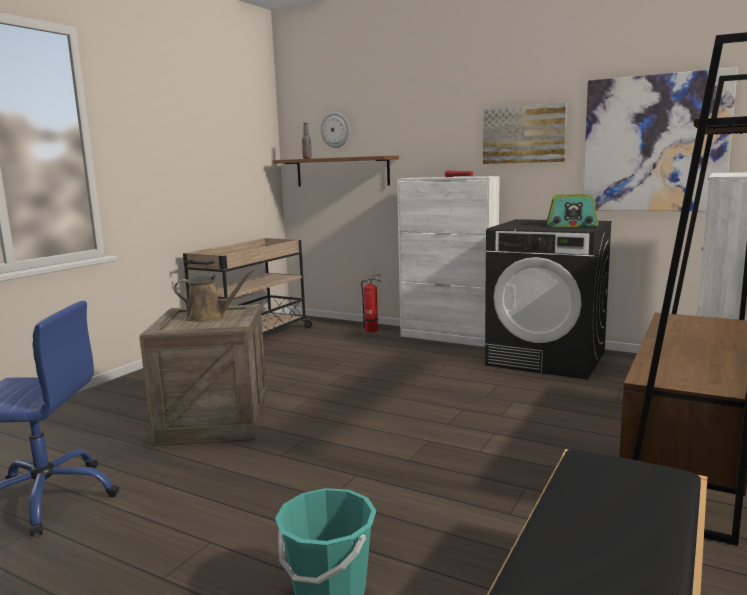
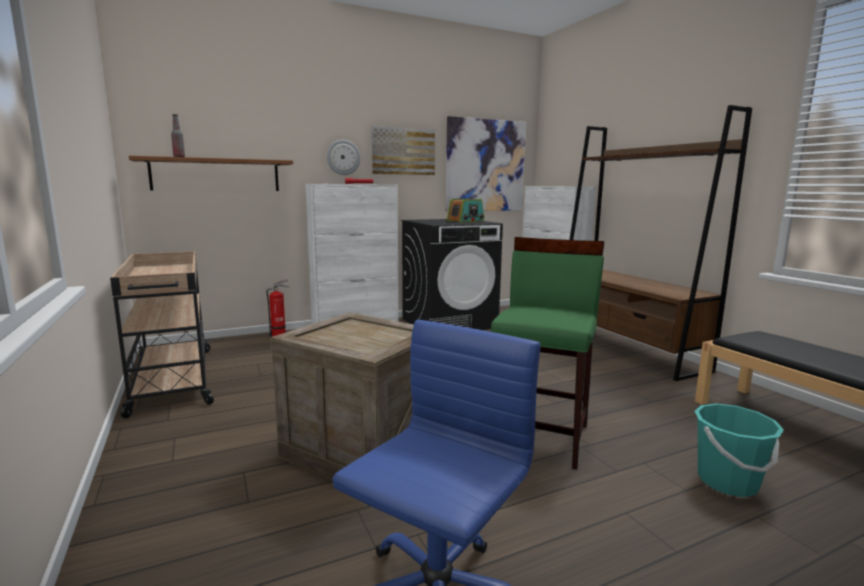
camera: 55 degrees left, 0 degrees up
brown watering can [174,269,255,322] -> none
wall clock [321,112,350,148] -> wall clock moved to [327,140,360,175]
none -> green stool [491,237,605,470]

